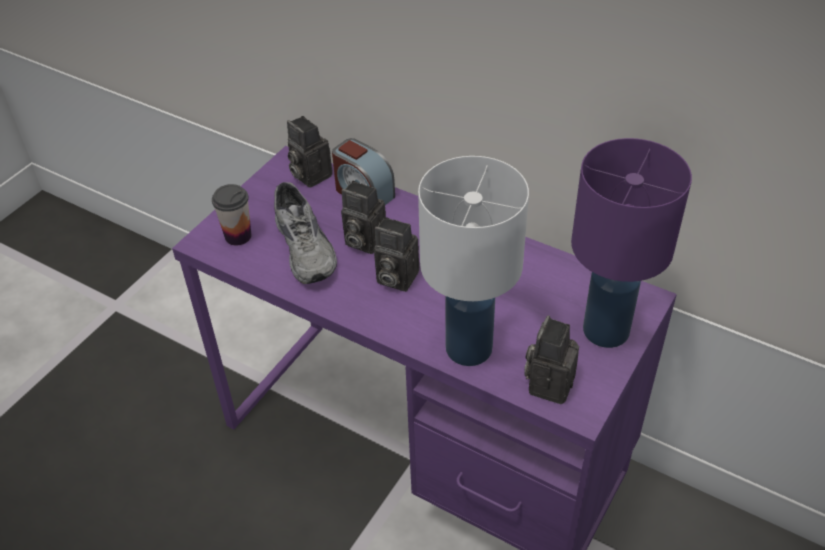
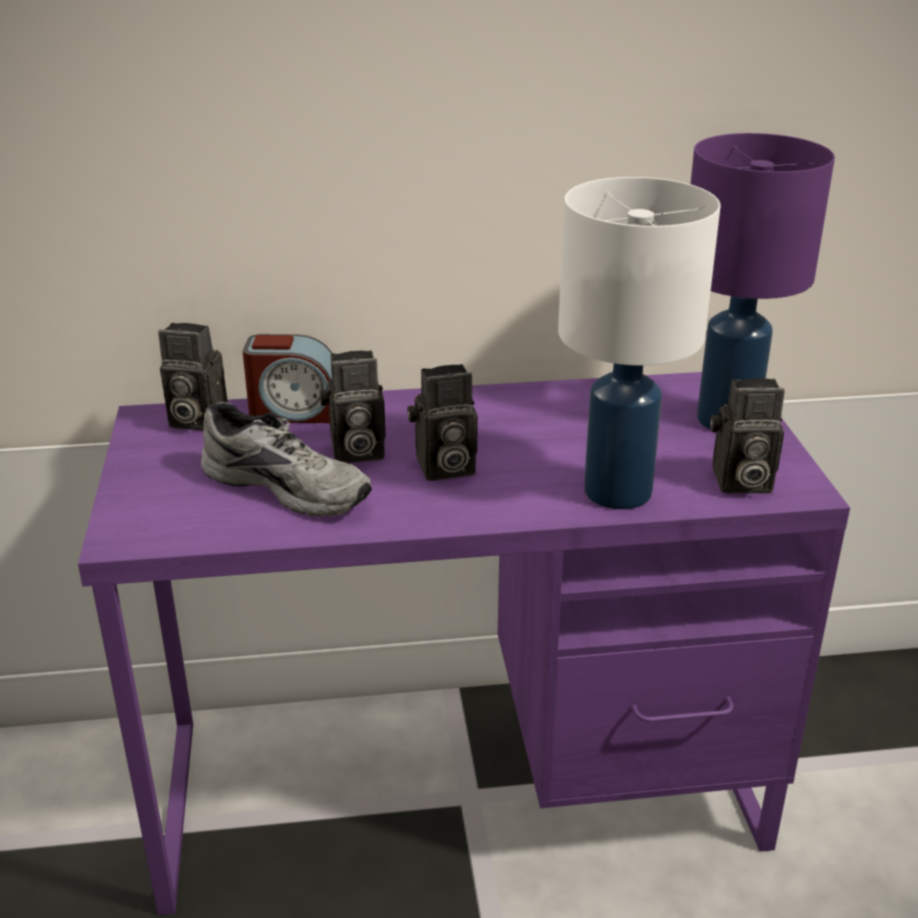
camera: 40 degrees left, 15 degrees down
cup [212,184,251,246] -> none
camera [524,315,579,404] -> camera turned 75 degrees counterclockwise [710,378,785,494]

